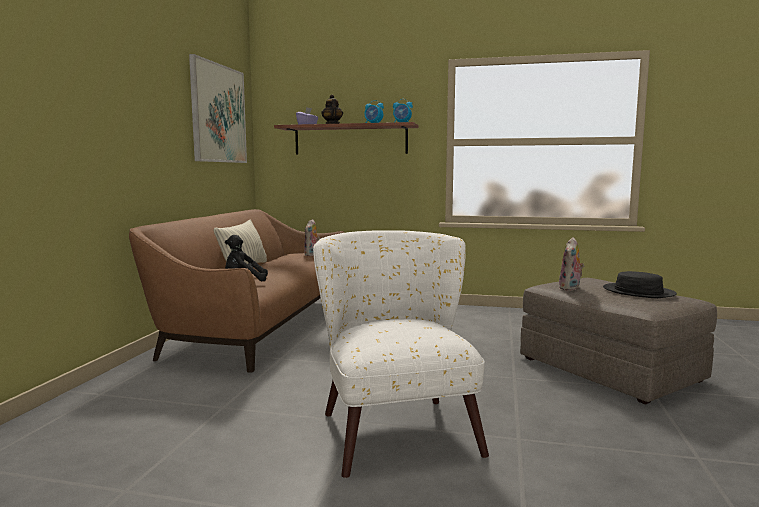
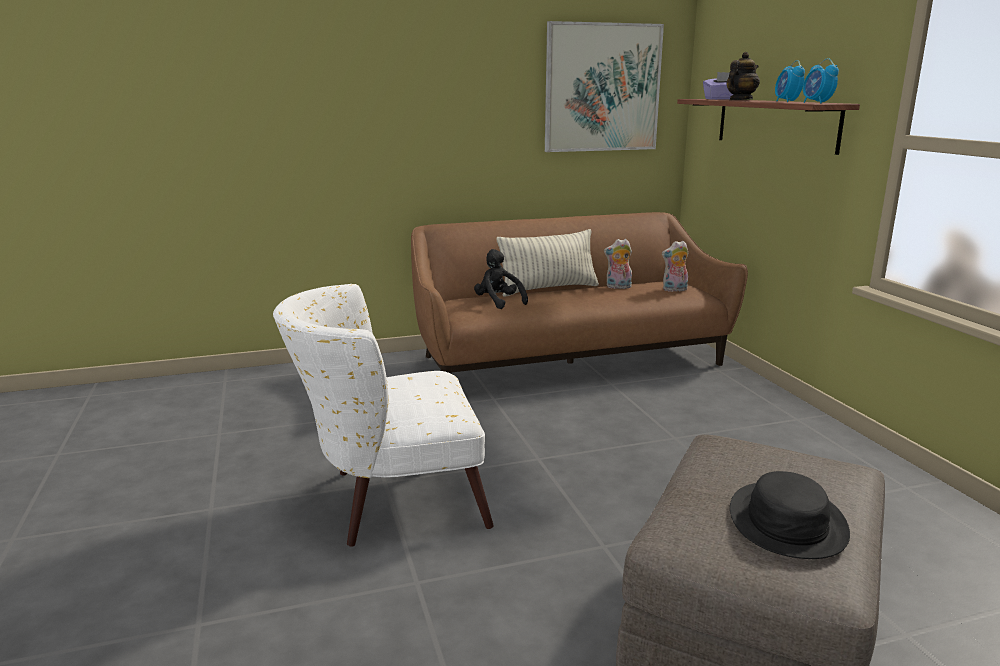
camera: 60 degrees right, 10 degrees up
white armchair [313,230,489,478] -> white armchair turned 150 degrees counterclockwise [273,284,494,547]
plush toy [559,237,584,291] -> plush toy moved to [604,239,632,289]

